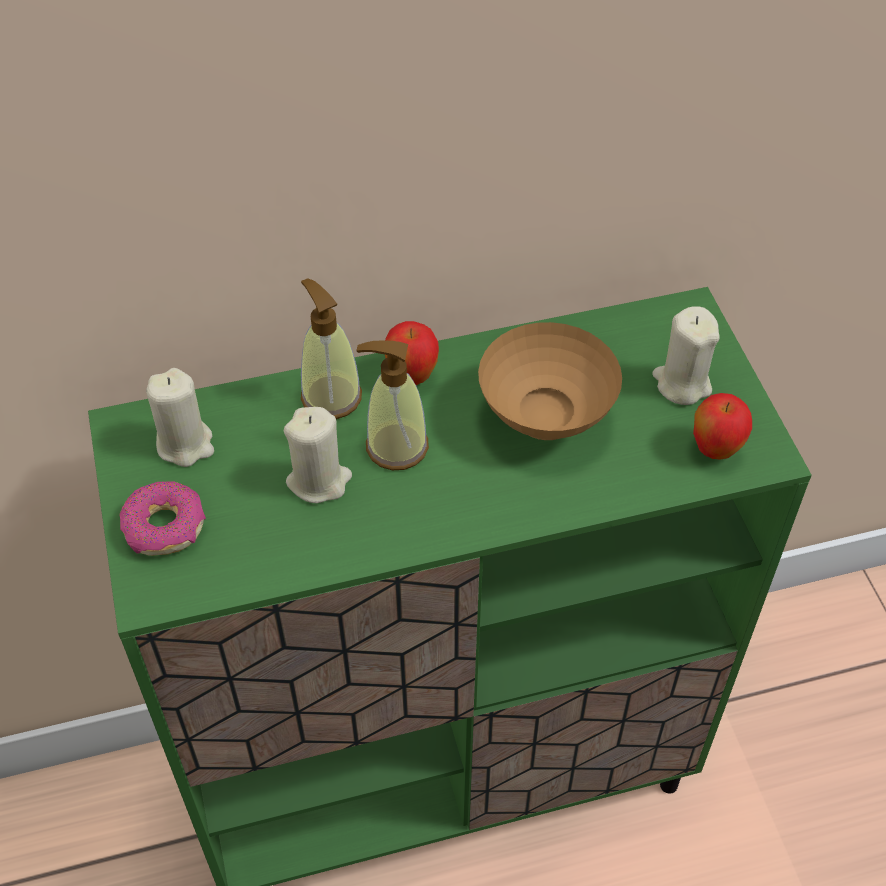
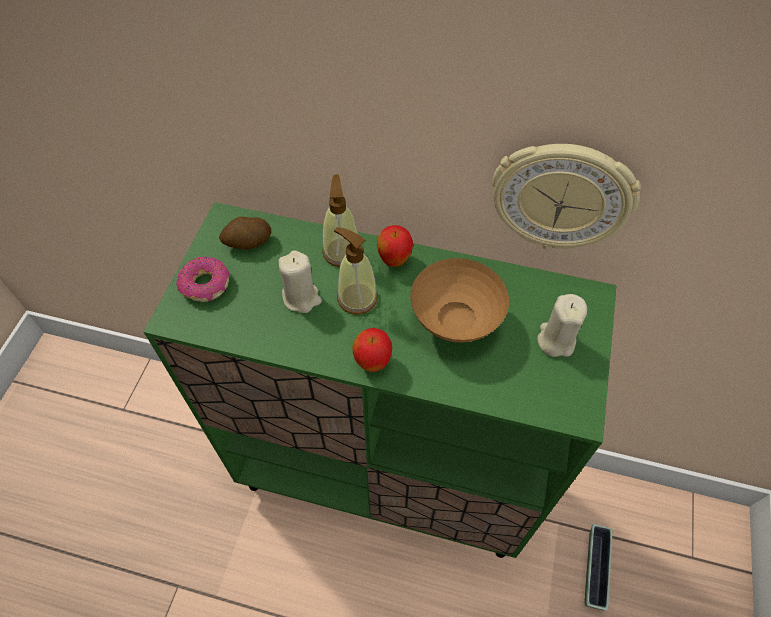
camera: 30 degrees right, 5 degrees up
beige candle [146,368,214,467] -> potato [219,217,271,249]
apple [693,393,752,460] -> apple moved to [352,328,392,372]
none -> wall clock [492,144,641,249]
none -> planter [585,524,612,611]

